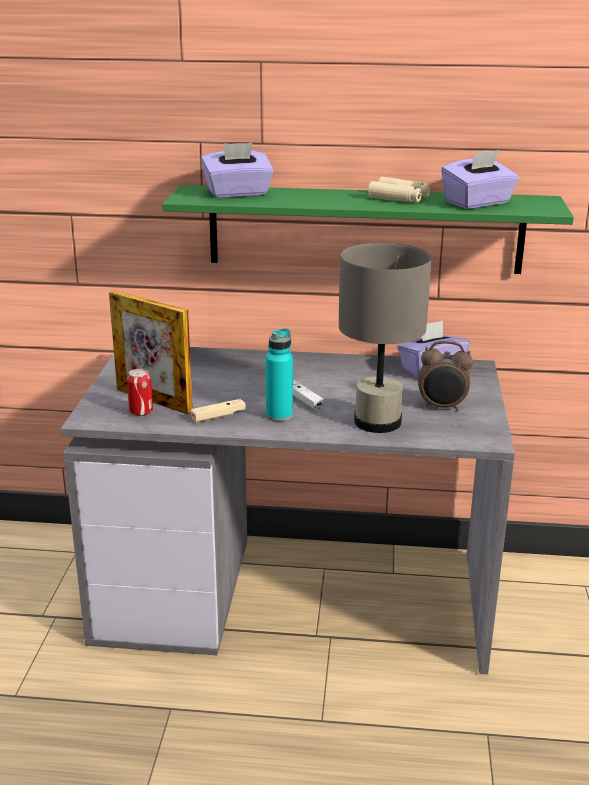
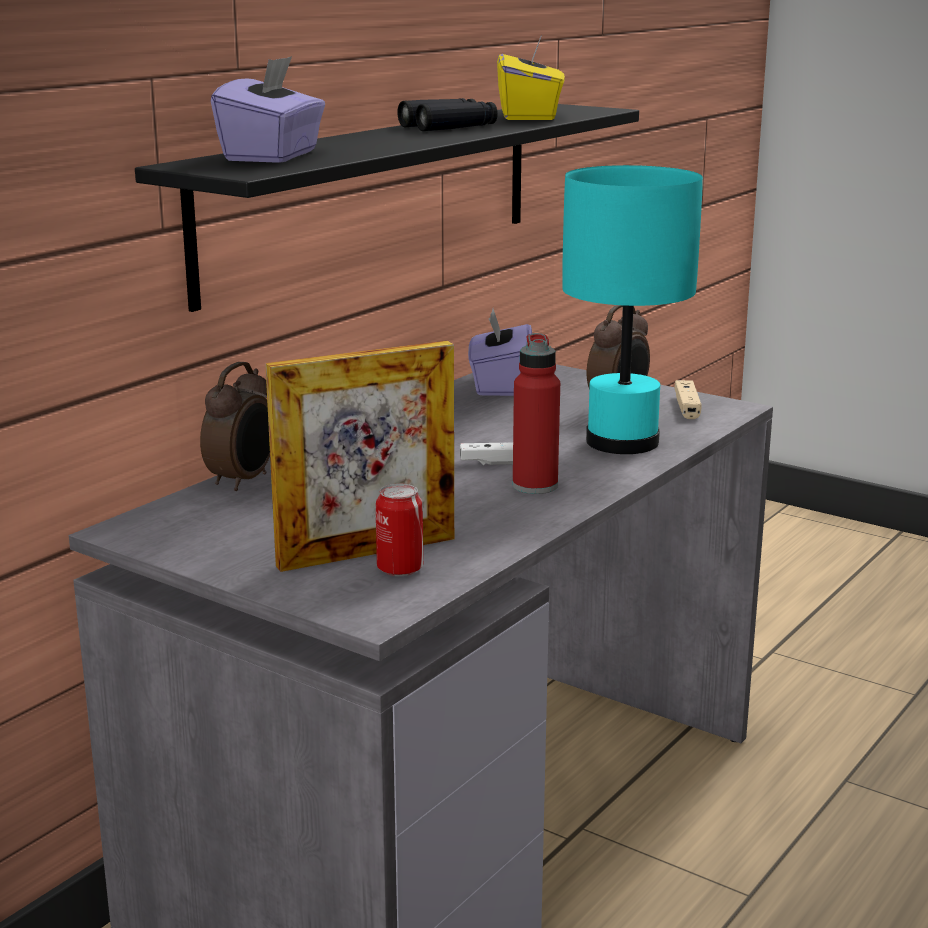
camera: 60 degrees left, 5 degrees down
green shelf [162,185,574,274] -> black shelf [135,104,639,312]
beige game controller [191,399,246,423] -> beige game controller moved to [674,380,701,419]
turquoise bottle [265,329,293,421] -> red bottle [513,333,560,494]
grey table lamp [339,243,431,433] -> turquoise table lamp [562,165,703,454]
beige binoculars [368,177,430,203] -> black binoculars [397,98,498,131]
purple tissue box [441,150,519,209] -> yellow tissue box [497,35,565,120]
none -> alarm clock [200,362,270,491]

